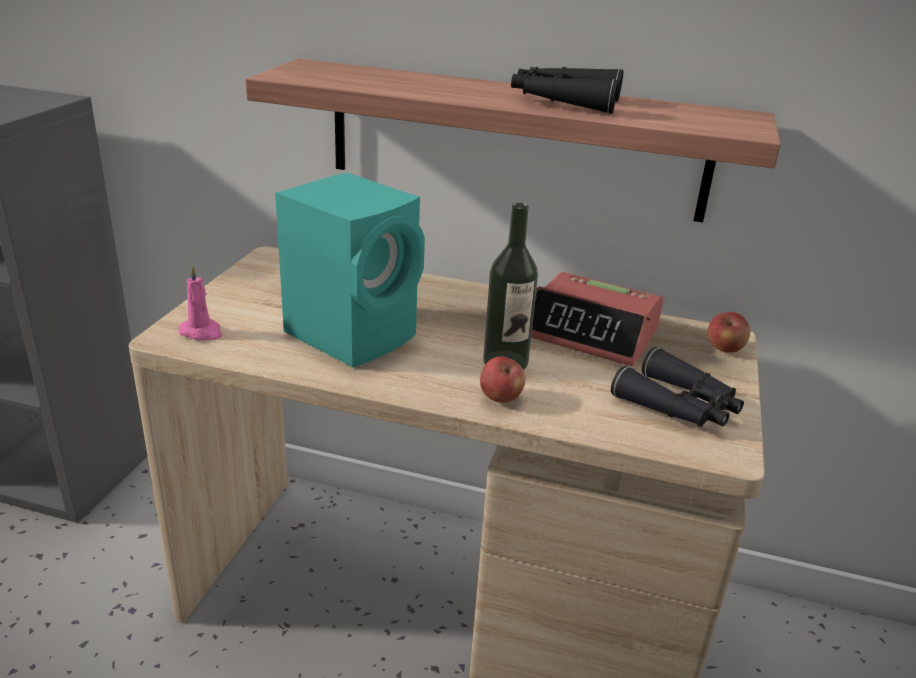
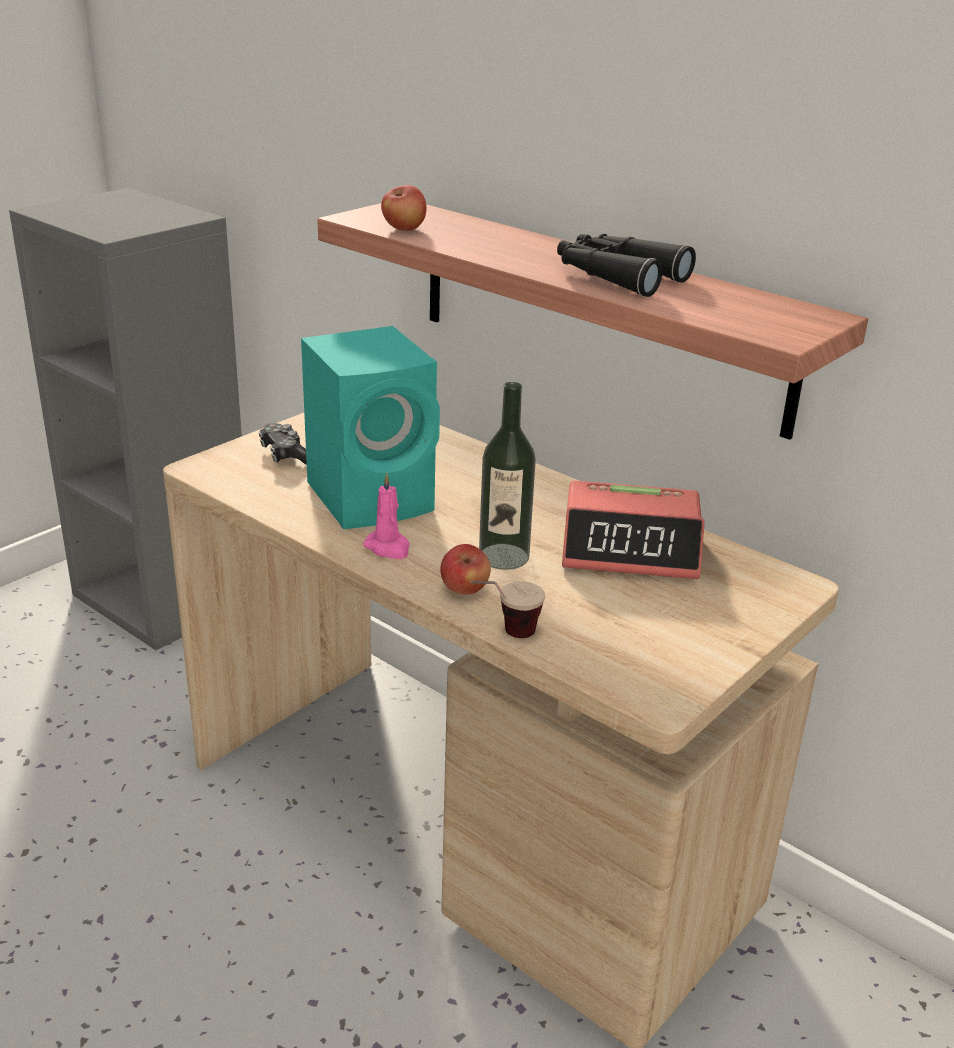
camera: 25 degrees right, 0 degrees up
pink candle [178,265,222,340] -> pink candle moved to [363,472,410,559]
alarm clock [531,272,663,366] -> alarm clock turned 45 degrees counterclockwise [562,480,705,579]
black binoculars [611,347,744,427] -> none
apple [707,312,750,353] -> apple moved to [381,185,427,231]
none -> game controller [259,423,307,465]
none -> cup [470,581,545,638]

